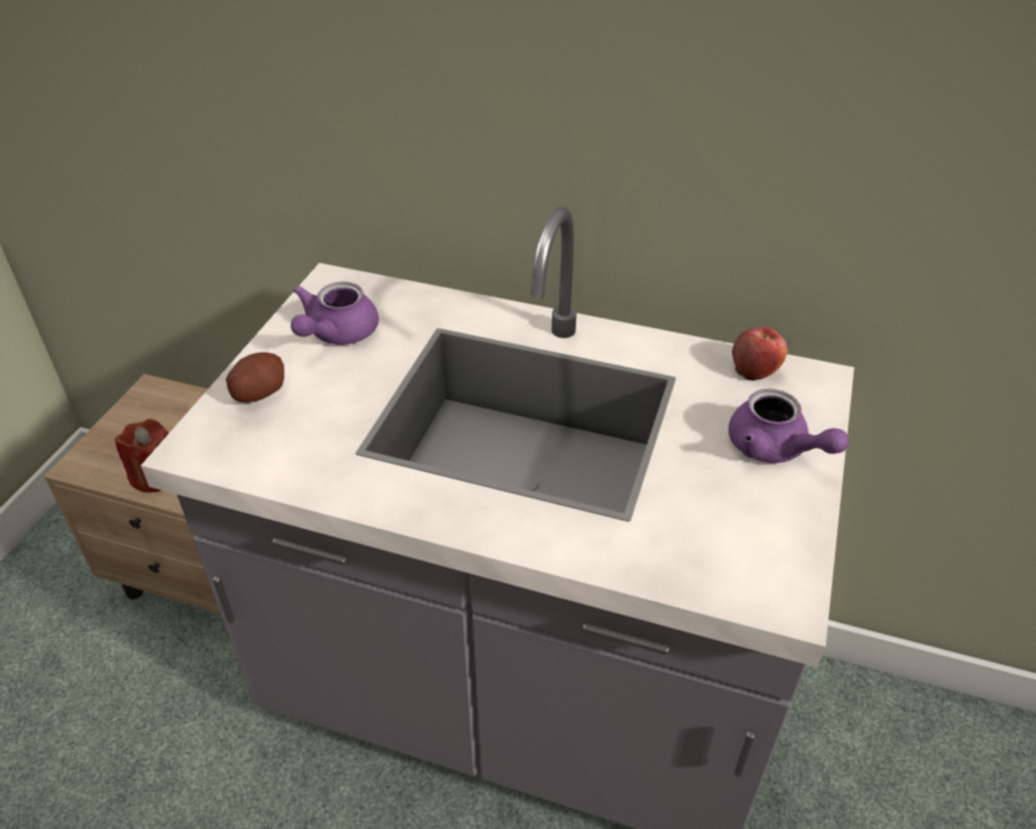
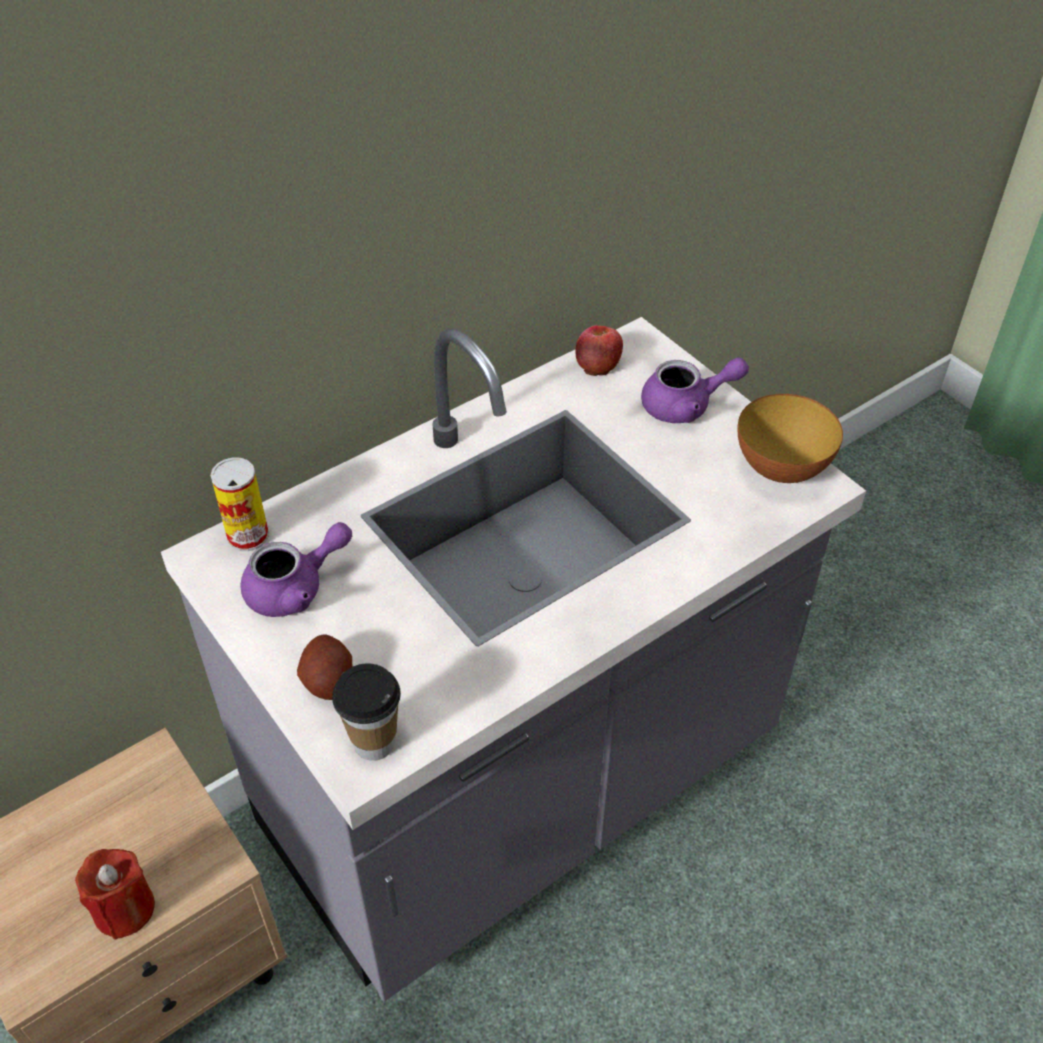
camera: 55 degrees left, 5 degrees up
purple teapot [291,282,379,345] -> purple teapot turned 90 degrees counterclockwise [241,522,352,617]
none -> can [210,457,269,551]
none -> cup [332,663,401,761]
none -> bowl [738,394,843,483]

